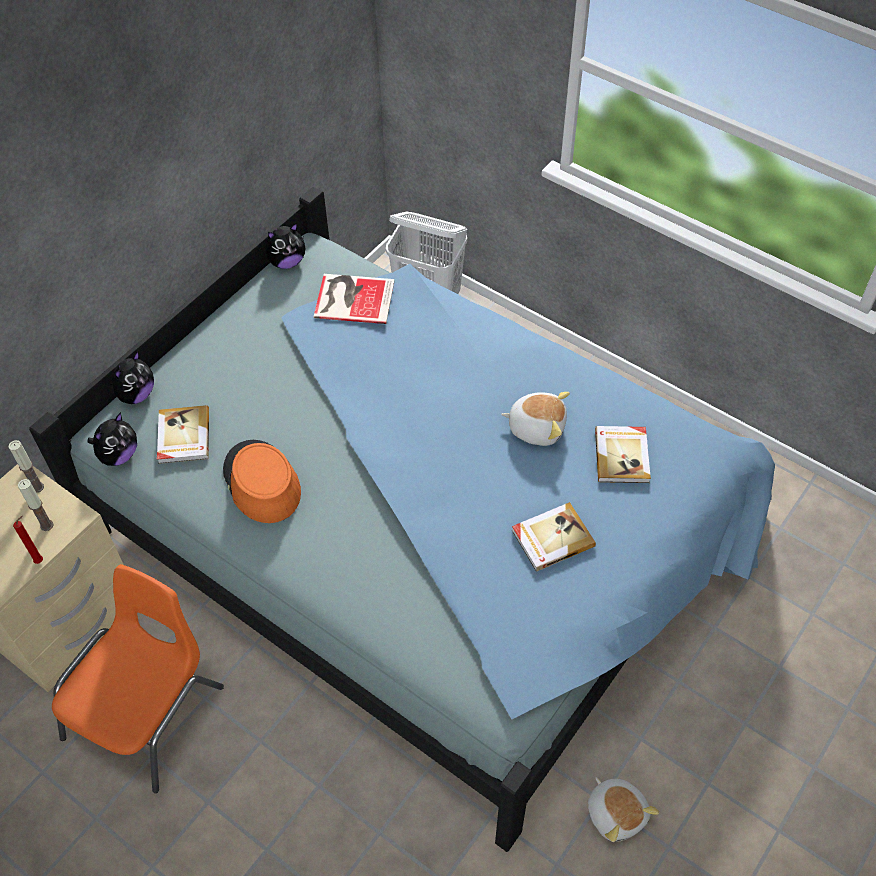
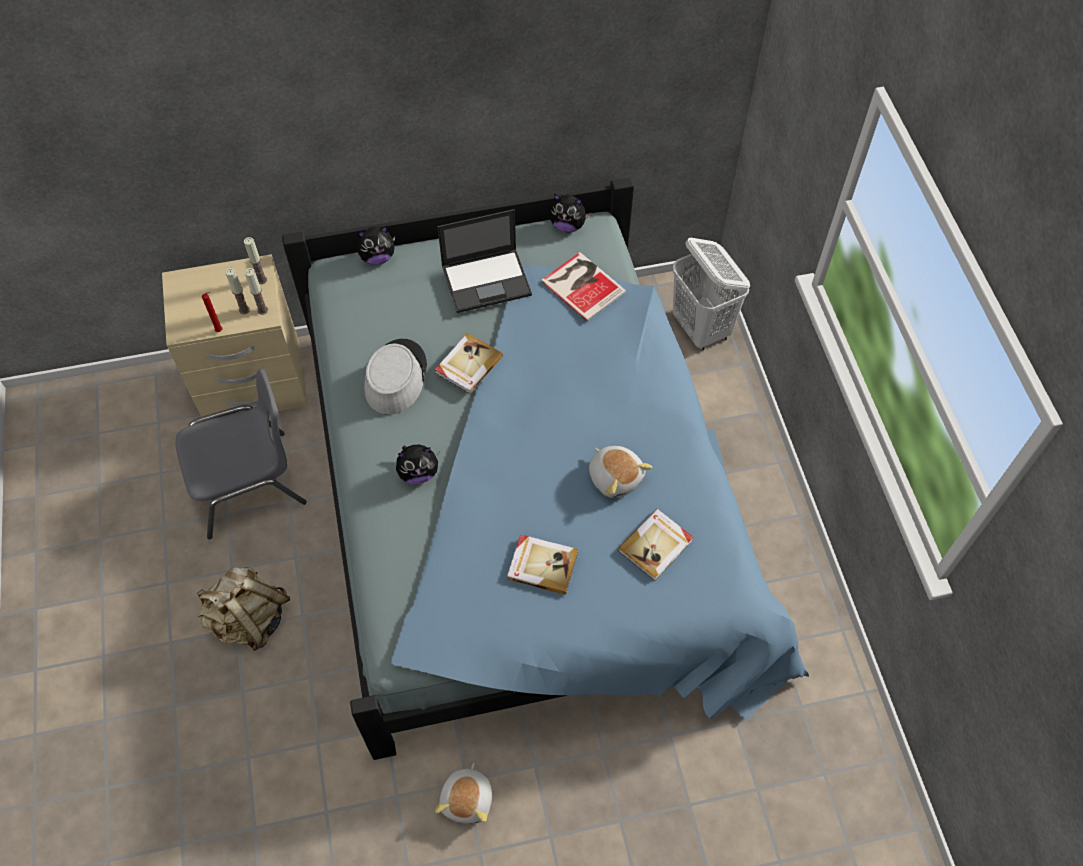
camera: 40 degrees right, 5 degrees up
orange chair [52,564,224,793] -> grey chair [176,368,307,539]
plush toy [87,412,137,466] -> plush toy moved to [396,445,439,484]
book [157,405,209,464] -> book moved to [435,333,503,394]
orange hat [223,440,301,523] -> grey hat [364,339,427,415]
none -> beige backpack [197,567,290,651]
none -> candle [244,268,268,315]
none -> laptop [438,209,532,313]

